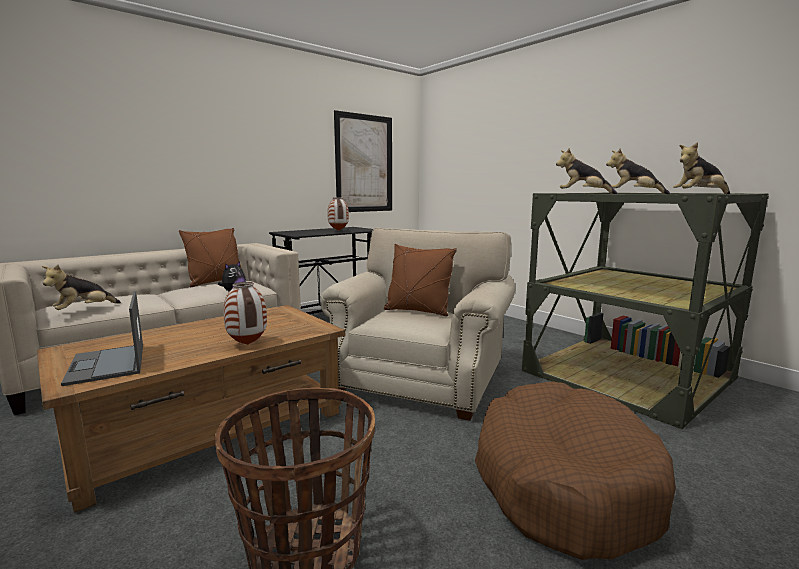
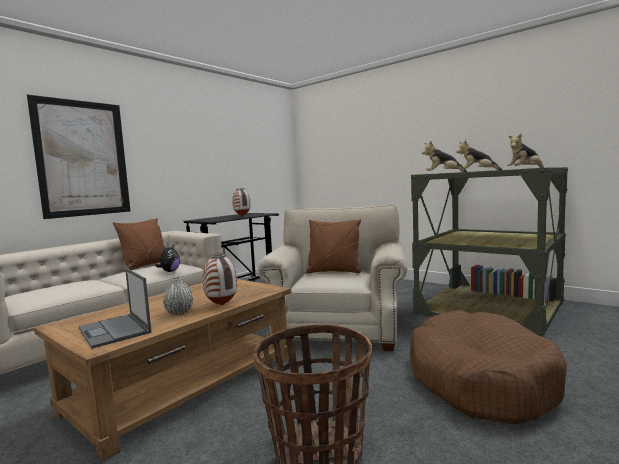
camera: 10 degrees left, 5 degrees down
plush toy [42,265,121,310] -> none
picture [334,110,392,212] -> picture moved to [27,95,130,219]
none -> grey vase [163,277,193,315]

